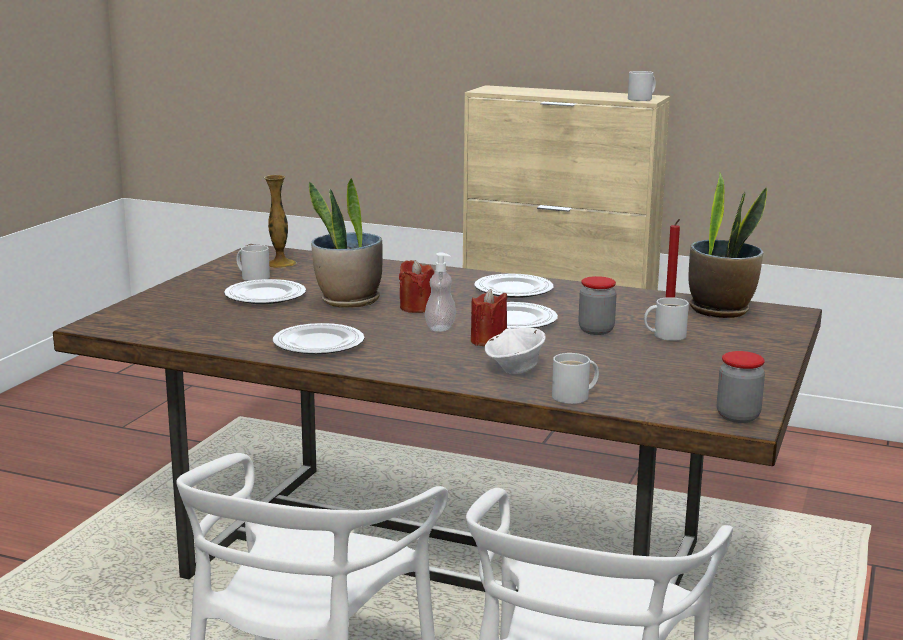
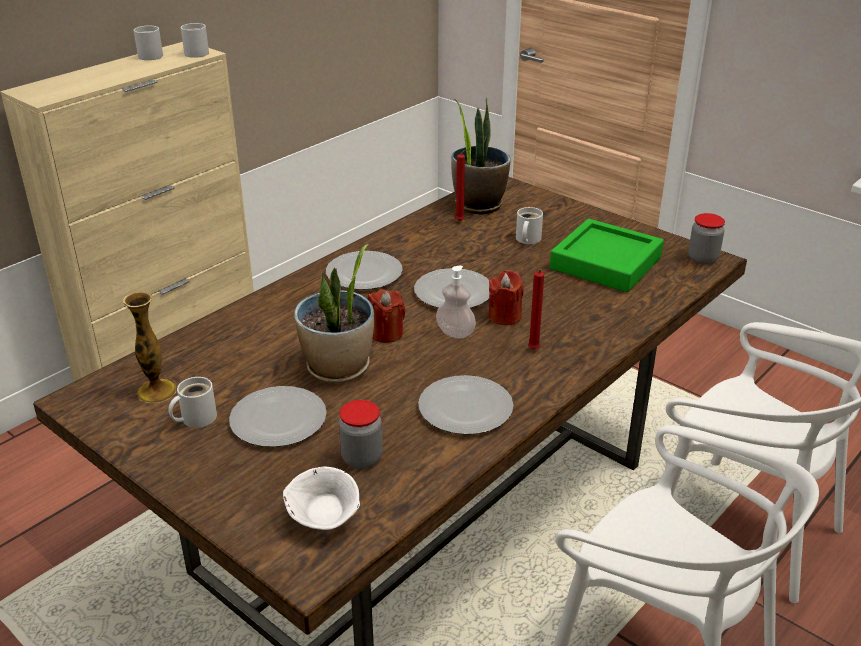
camera: 70 degrees left, 15 degrees up
white bowl [484,328,545,374] -> white bowl moved to [283,467,360,530]
white mug [552,353,599,404] -> white mug moved to [134,26,163,60]
jar [578,276,617,335] -> jar moved to [339,400,383,469]
none -> red candle [528,269,544,349]
none -> green tray [550,219,664,292]

